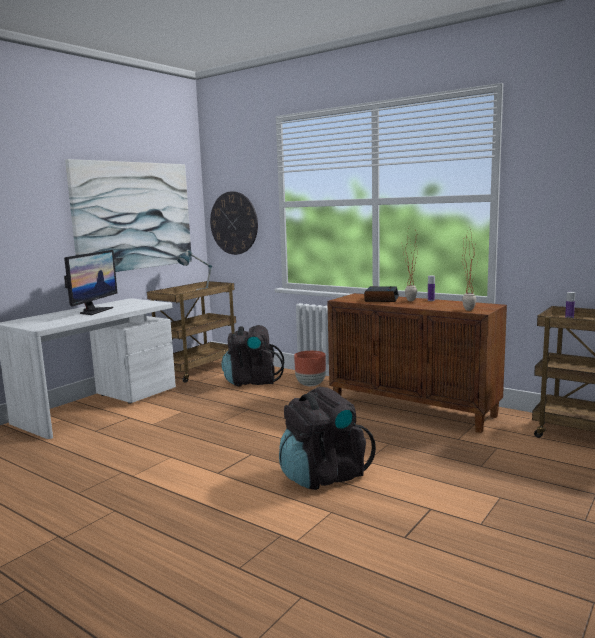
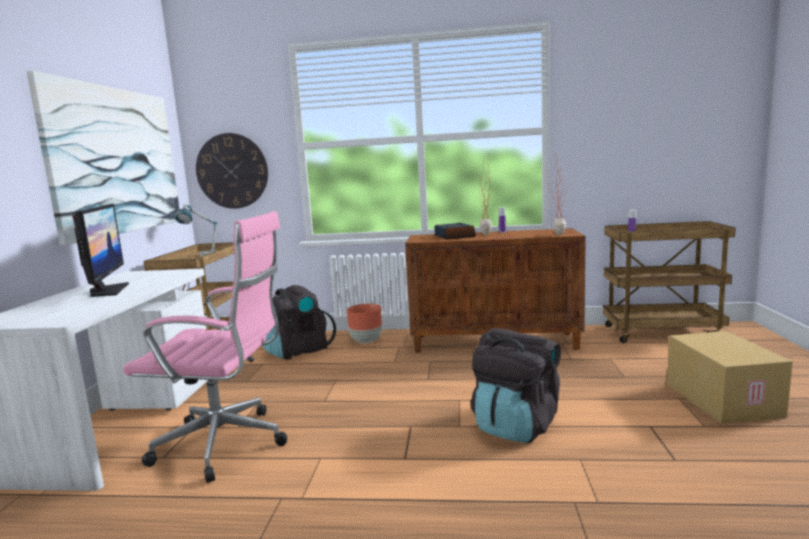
camera: 30 degrees left, 0 degrees up
none -> pink office chair [123,211,287,483]
none -> cardboard box [667,331,793,424]

